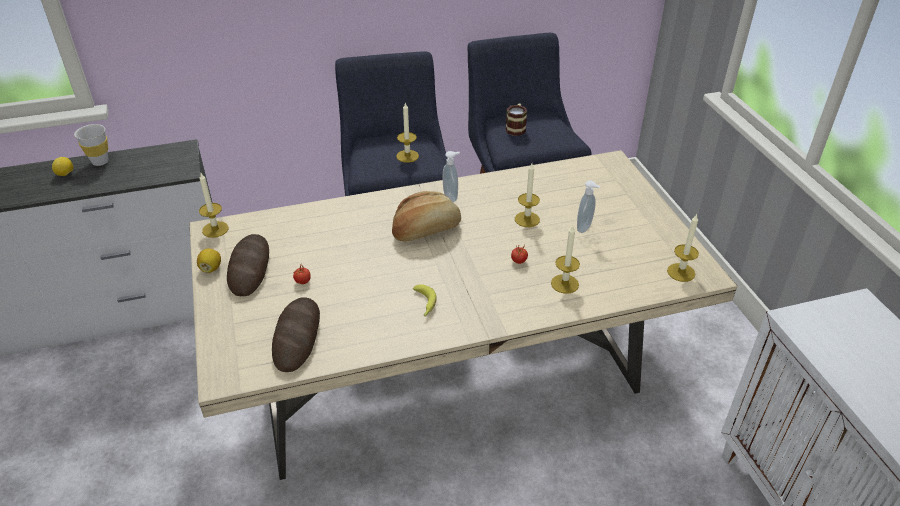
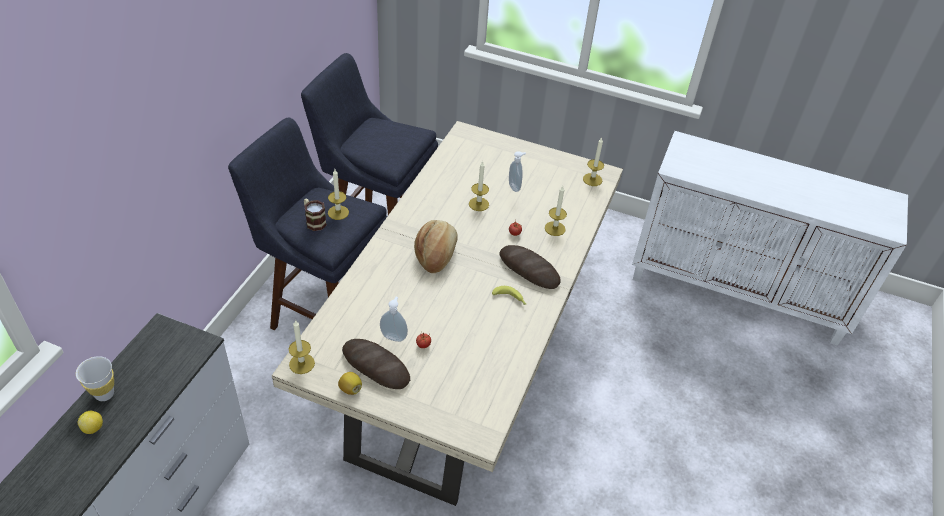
camera: 55 degrees left, 5 degrees up
bread [272,297,320,372] -> bread moved to [500,245,561,289]
soap dispenser [442,151,460,202] -> soap dispenser moved to [380,297,408,342]
mug [505,103,527,136] -> mug moved to [304,199,327,231]

